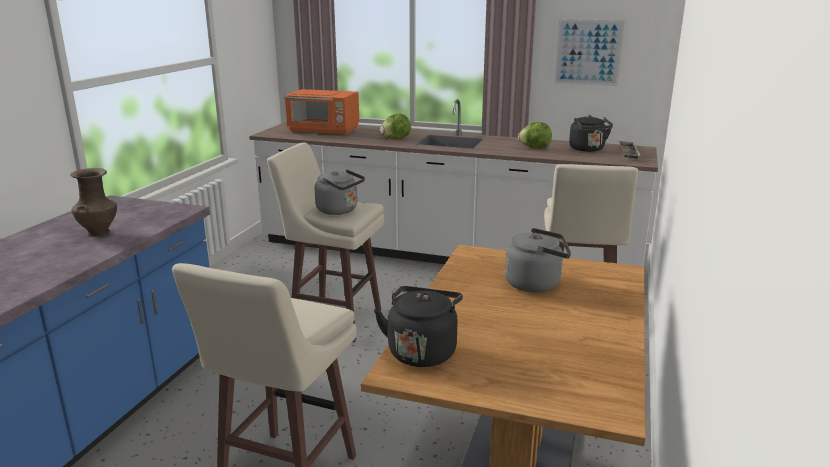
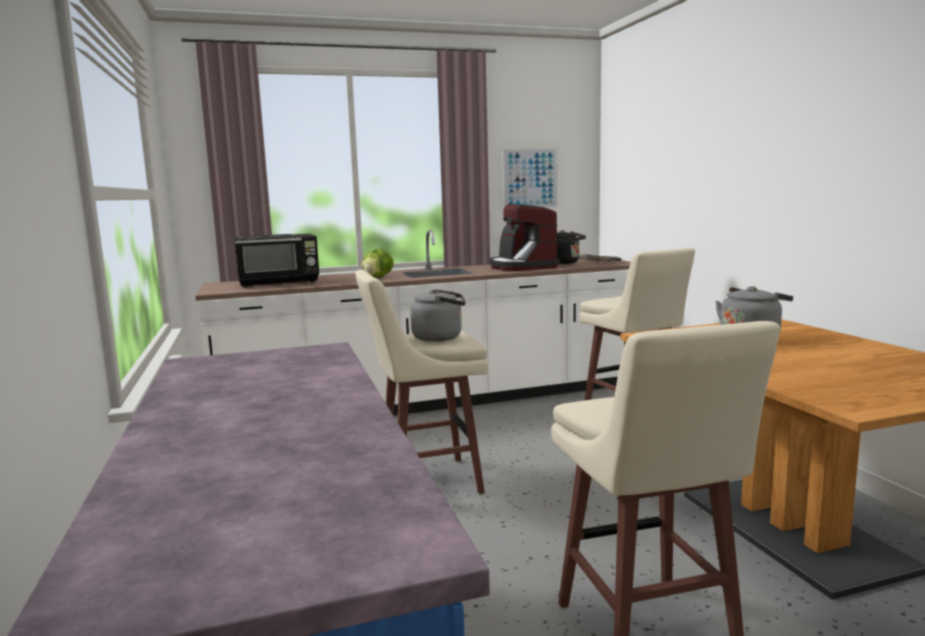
camera: 35 degrees left, 10 degrees down
brown vase [70,168,117,237] -> none
orange microwave [284,89,359,135] -> black microwave [234,234,319,287]
black kettle [374,286,463,367] -> none
lettuce [518,122,552,148] -> coffee machine [489,204,560,271]

